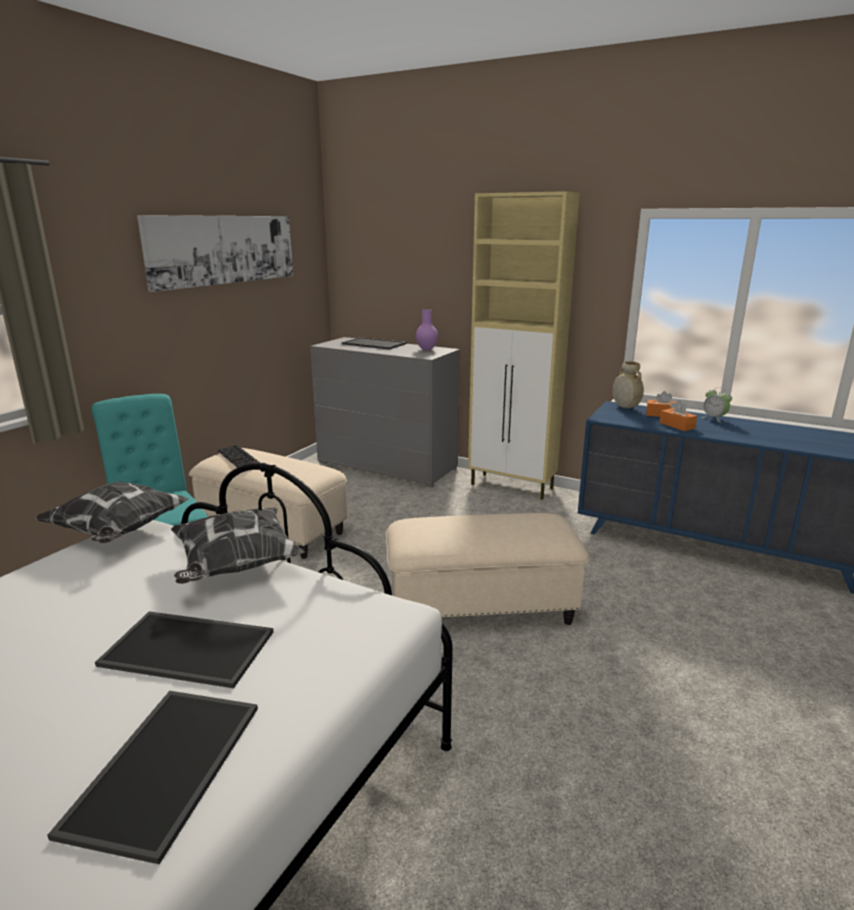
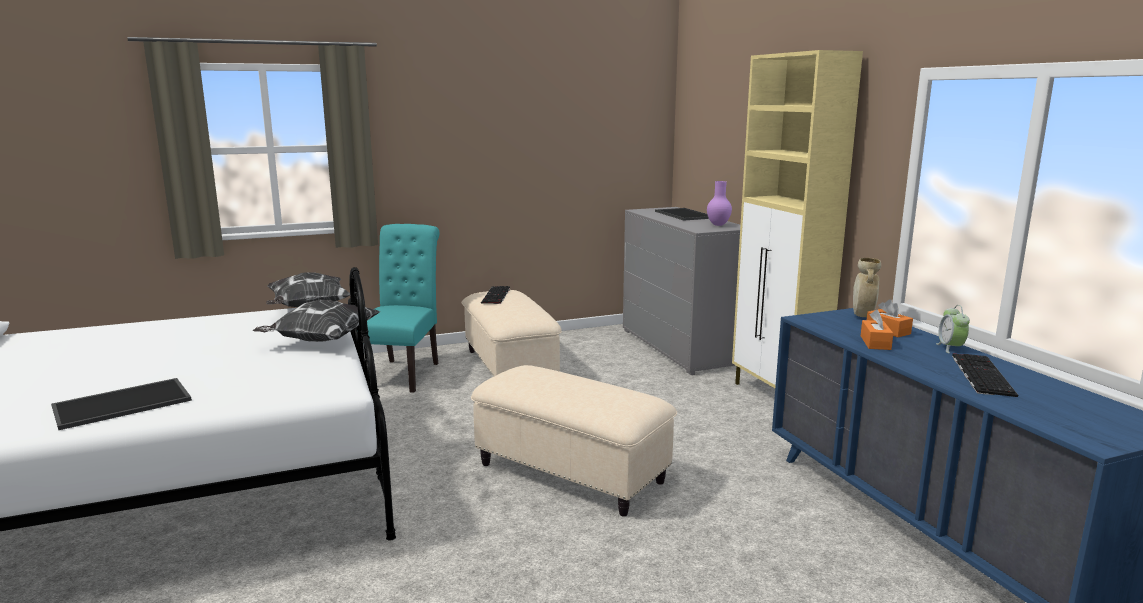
camera: 40 degrees right, 5 degrees down
tray [95,611,273,688] -> none
picture [137,215,293,292] -> none
none -> keyboard [952,354,1018,397]

